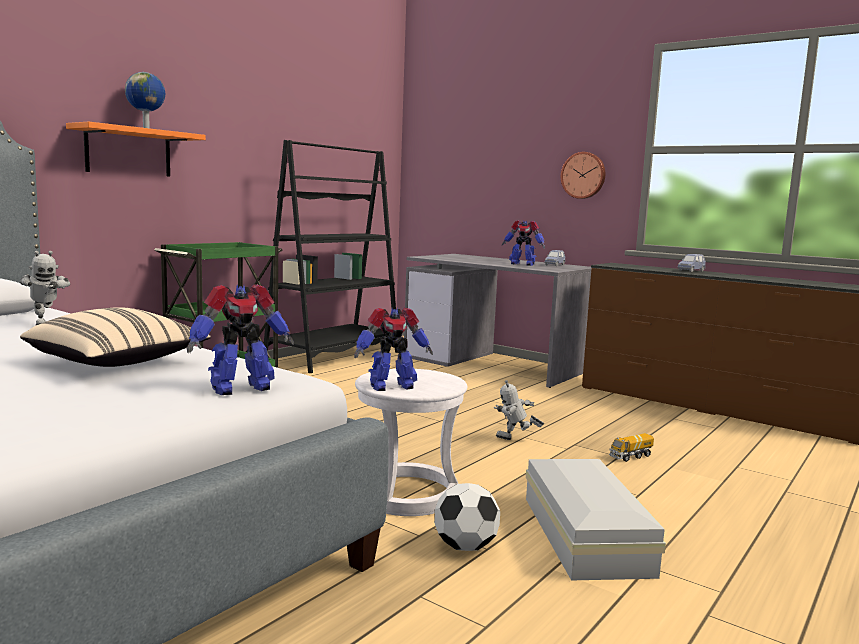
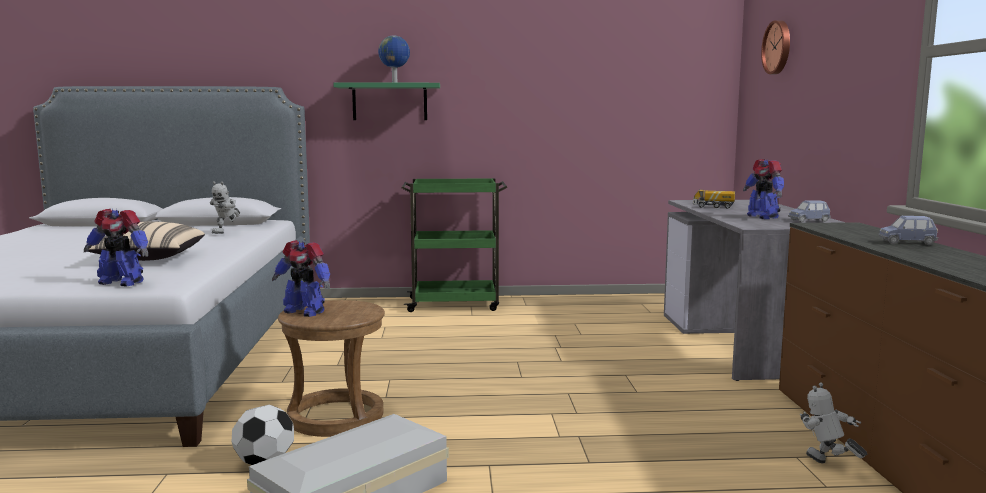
camera: 50 degrees right, 0 degrees up
orange shelf [66,121,206,176] -> green shelf [333,82,440,120]
black bookcase [263,140,398,373] -> none
white stool [355,369,467,516] -> brown stool [278,300,385,437]
toy robot [494,380,544,440] -> toy robot moved to [800,382,867,463]
wall clock [561,152,605,199] -> wall clock moved to [761,20,790,74]
toy truck [609,433,654,462] -> toy truck moved to [693,189,735,209]

